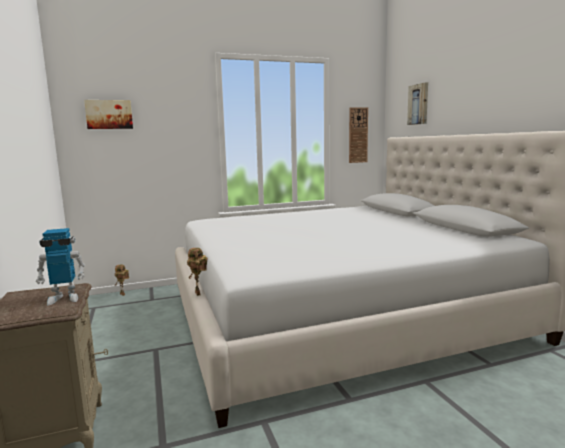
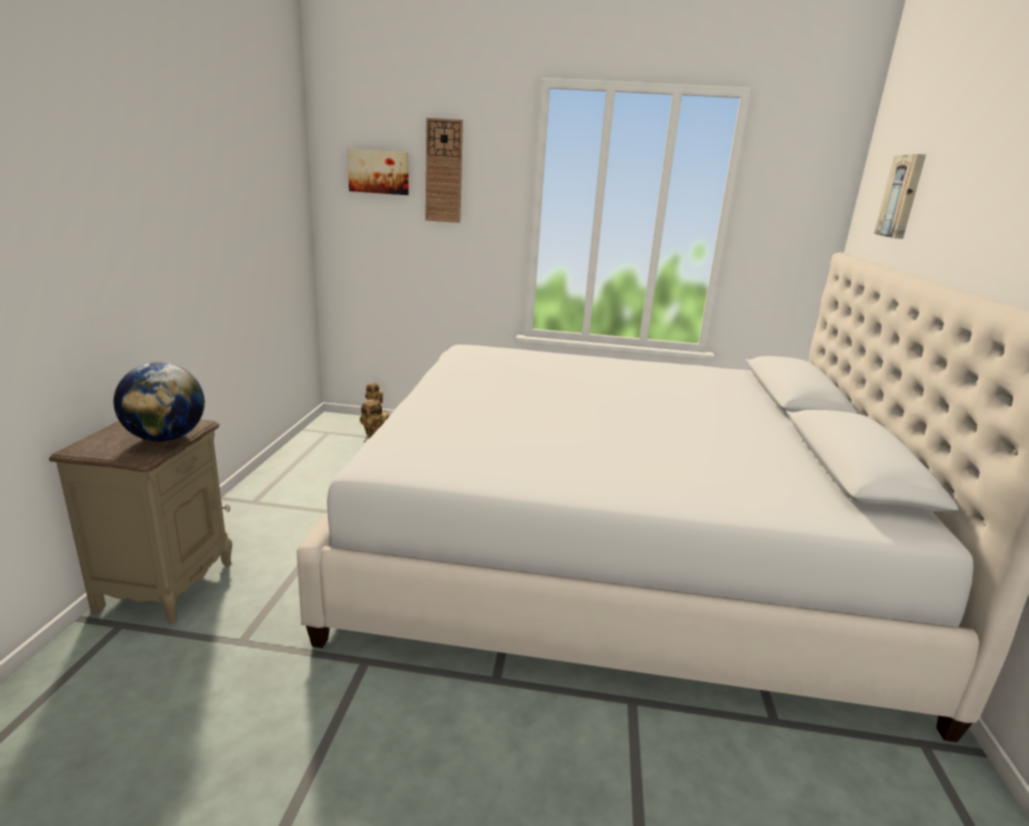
camera: 25 degrees right, 10 degrees up
toy robot [36,228,85,306] -> globe [114,362,205,442]
wall clock [349,107,368,163] -> wall clock moved to [426,118,463,223]

